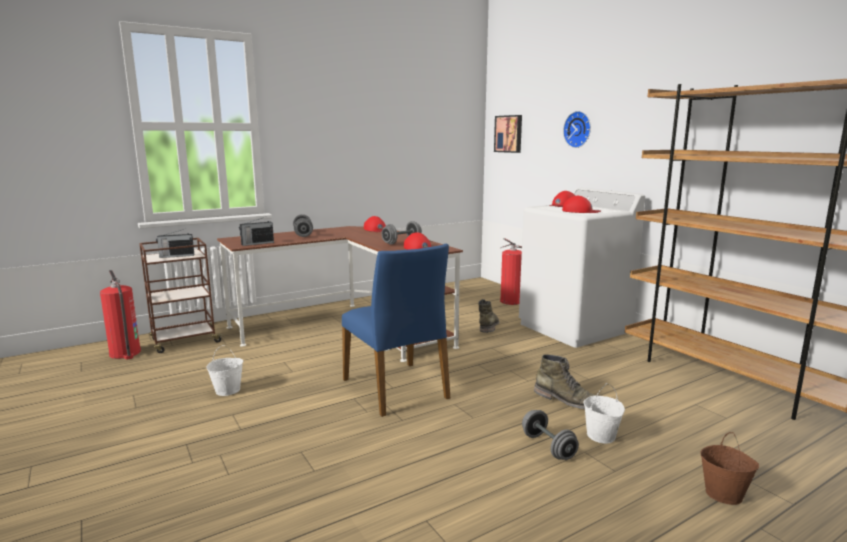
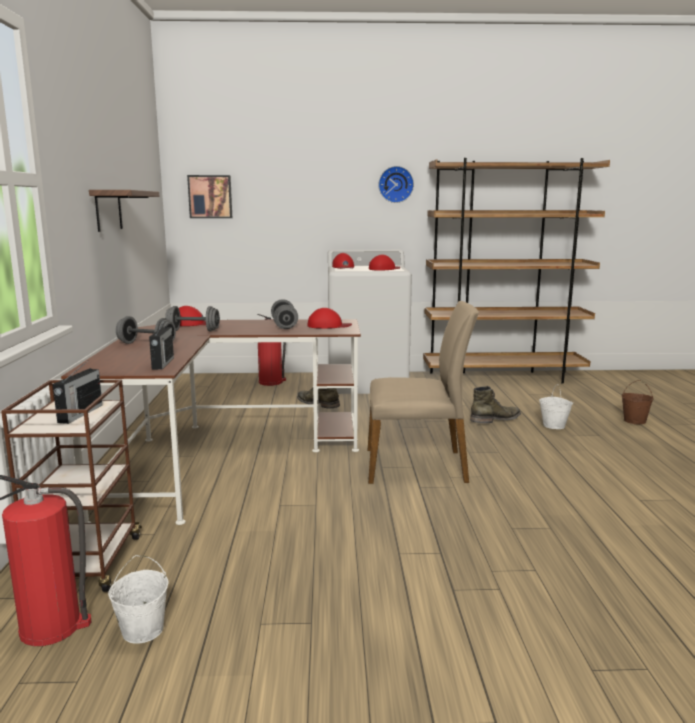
camera: 60 degrees left, 0 degrees up
white bucket [206,345,243,396] -> white bucket moved to [108,555,168,643]
blue chair [342,244,450,417] -> beige chair [368,301,479,484]
grey dumbbell [522,410,579,460] -> grey dumbbell moved to [165,306,220,331]
wall clock [563,111,591,148] -> wall clock moved to [378,166,414,203]
none -> shelf [89,190,160,232]

